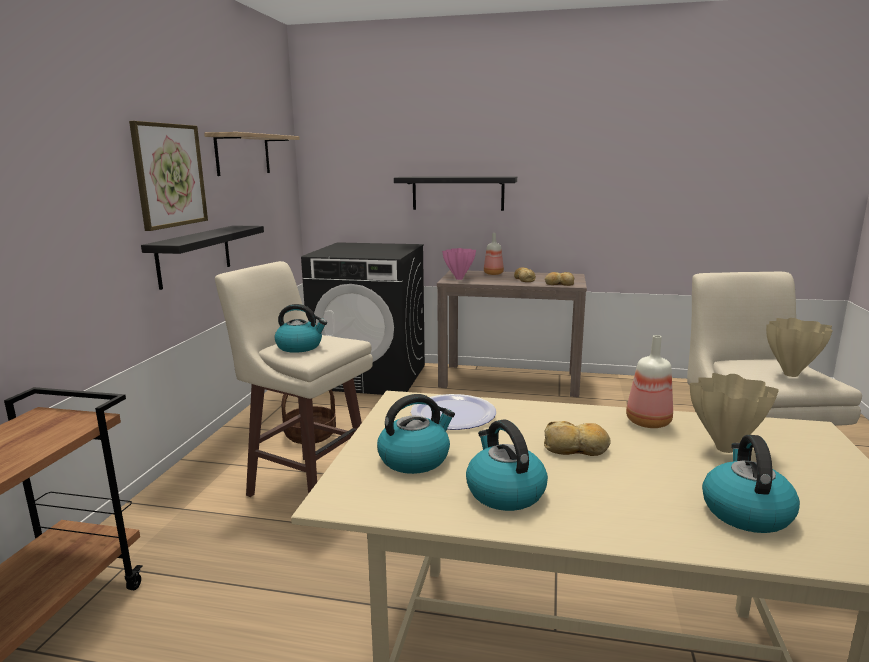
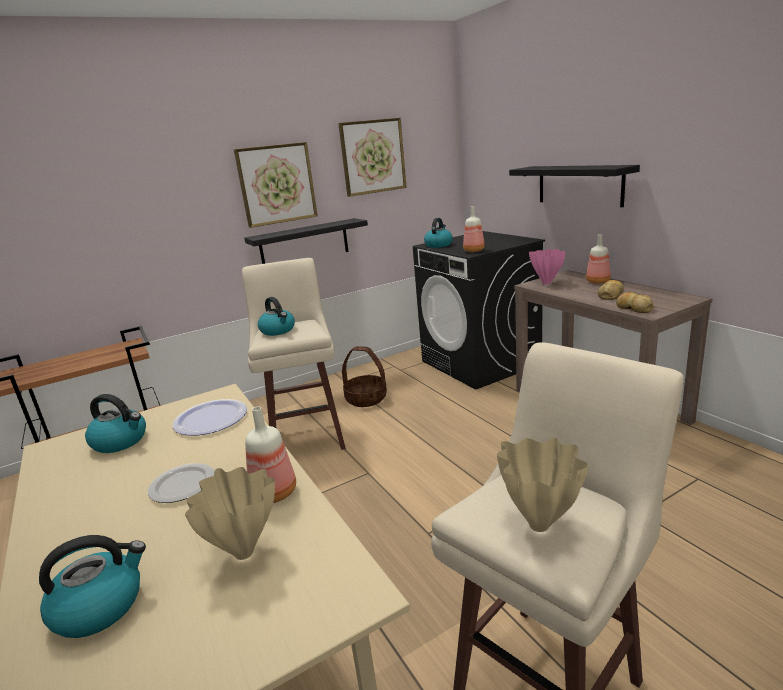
camera: 50 degrees right, 5 degrees up
shelf [204,132,300,176] -> picture [338,118,407,197]
kettle [466,419,548,511] -> kettle moved to [424,218,453,248]
bread [544,421,611,456] -> plate [147,463,214,503]
none -> bottle [463,206,485,252]

